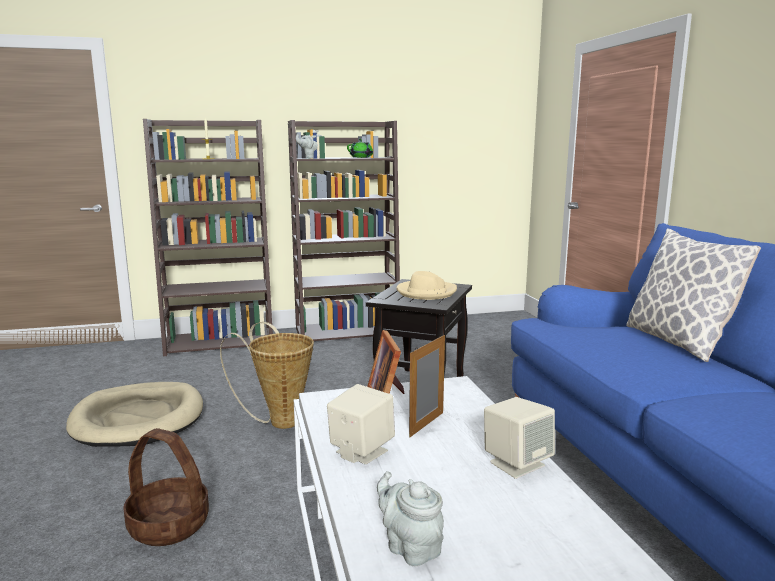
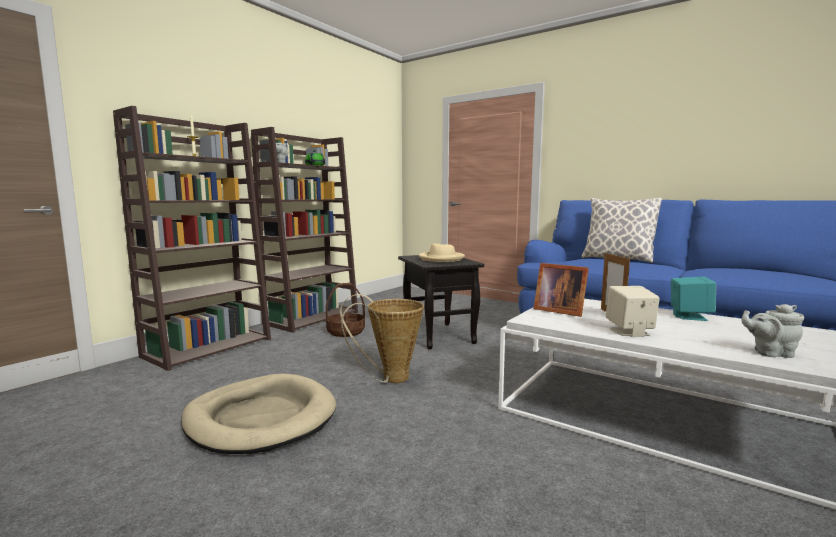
camera: 40 degrees left, 5 degrees down
basket [123,428,209,546] -> basket moved to [326,283,365,337]
beige speaker [484,397,555,479] -> turquoise speaker [671,277,716,321]

